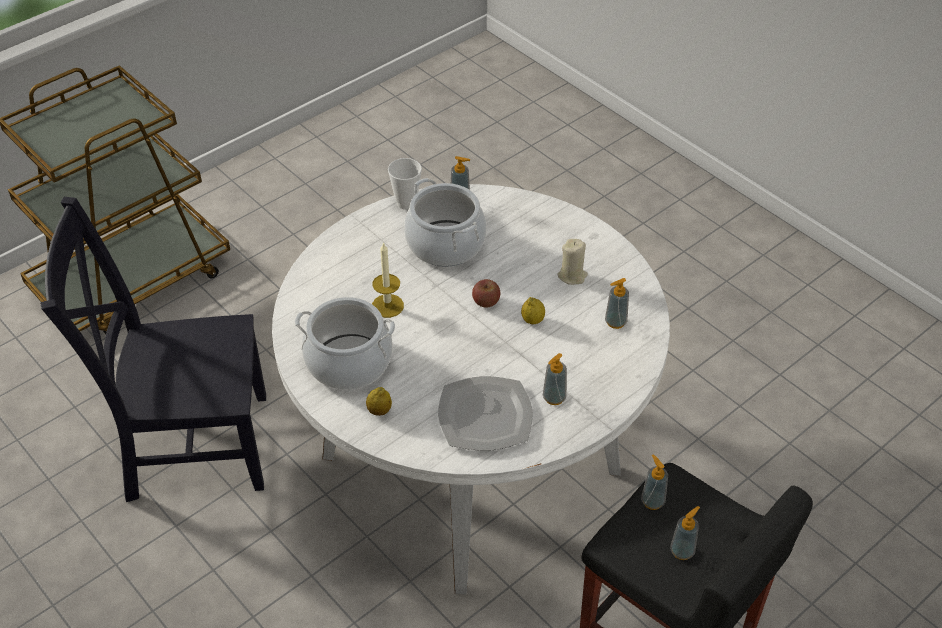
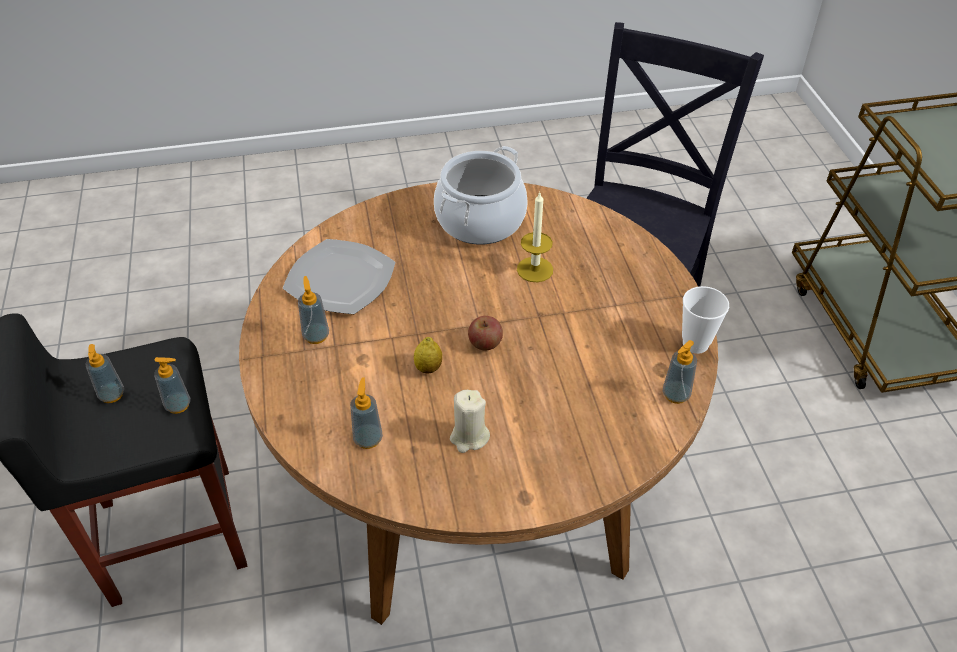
camera: 120 degrees right, 0 degrees up
white dining table [272,184,670,594] -> brown dining table [239,182,718,625]
lemon [366,387,392,416] -> none
cooking pot [404,178,487,267] -> none

